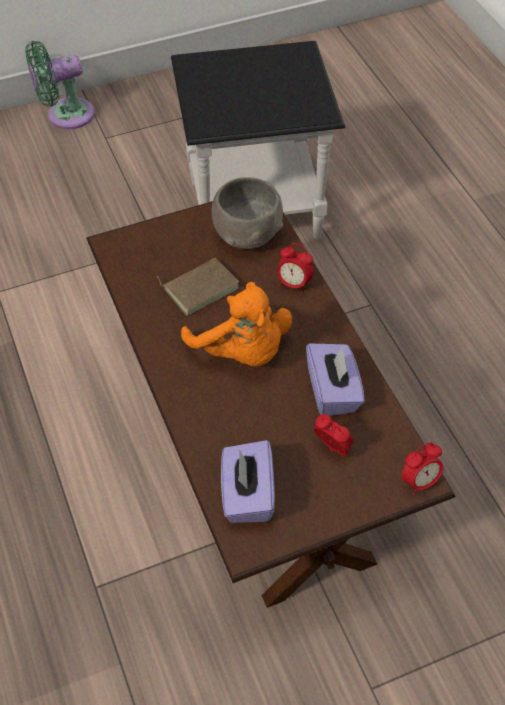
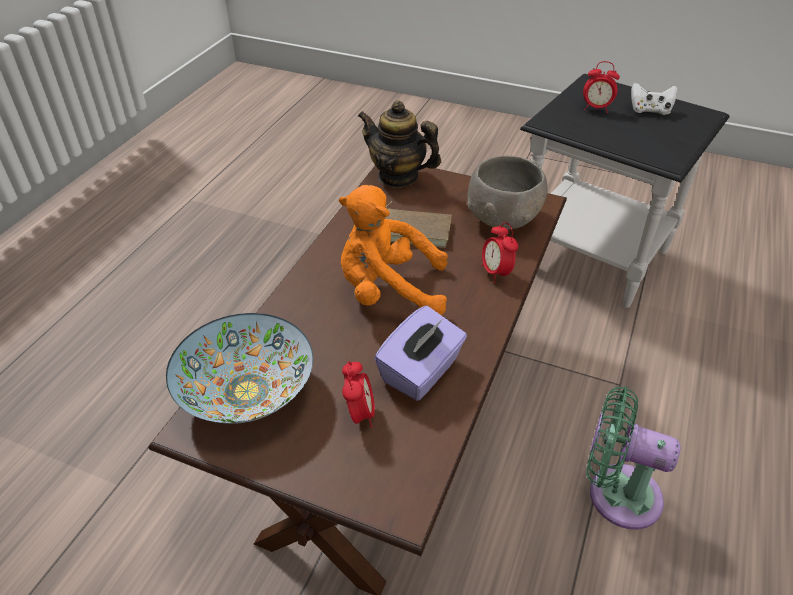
camera: 45 degrees right, 10 degrees down
green fan [25,41,94,129] -> green fan moved to [586,387,681,530]
orange plush toy [181,282,292,366] -> orange plush toy turned 90 degrees clockwise [339,185,448,316]
purple tissue box [221,440,275,523] -> bowl [166,313,313,424]
alarm clock [402,442,444,495] -> alarm clock moved to [583,61,620,113]
none -> teapot [358,100,441,188]
none -> white game controller [631,83,677,115]

